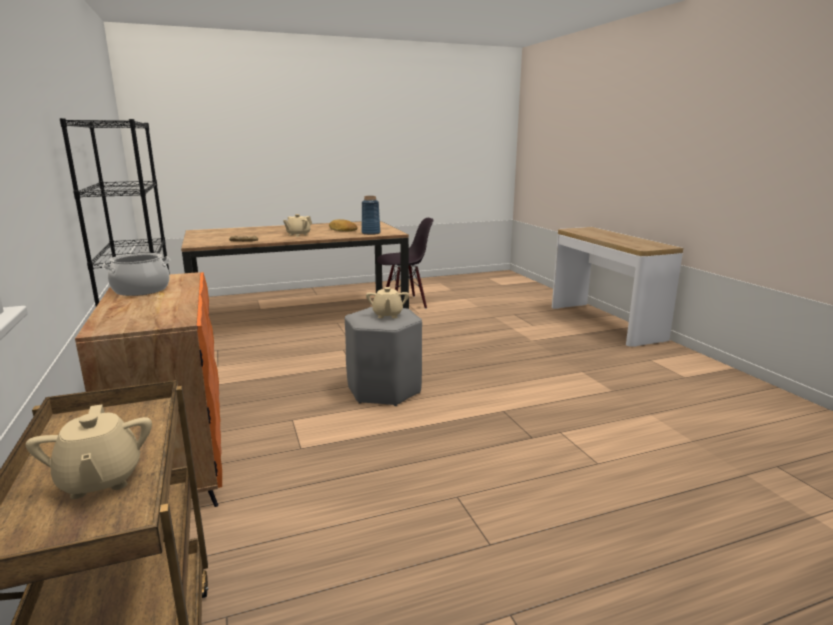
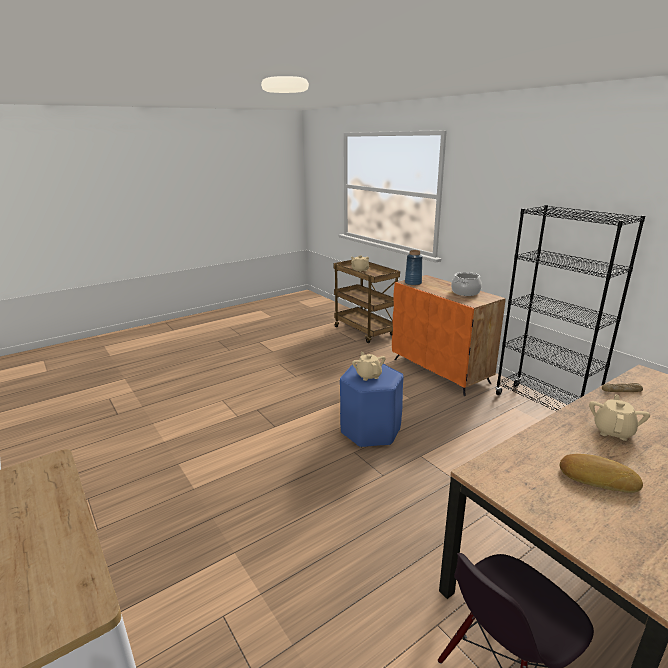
camera: 165 degrees right, 5 degrees up
grey stool [345,307,422,406] -> blue stool [340,364,404,448]
blue vase [362,196,381,235] -> blue vase moved to [405,250,423,286]

